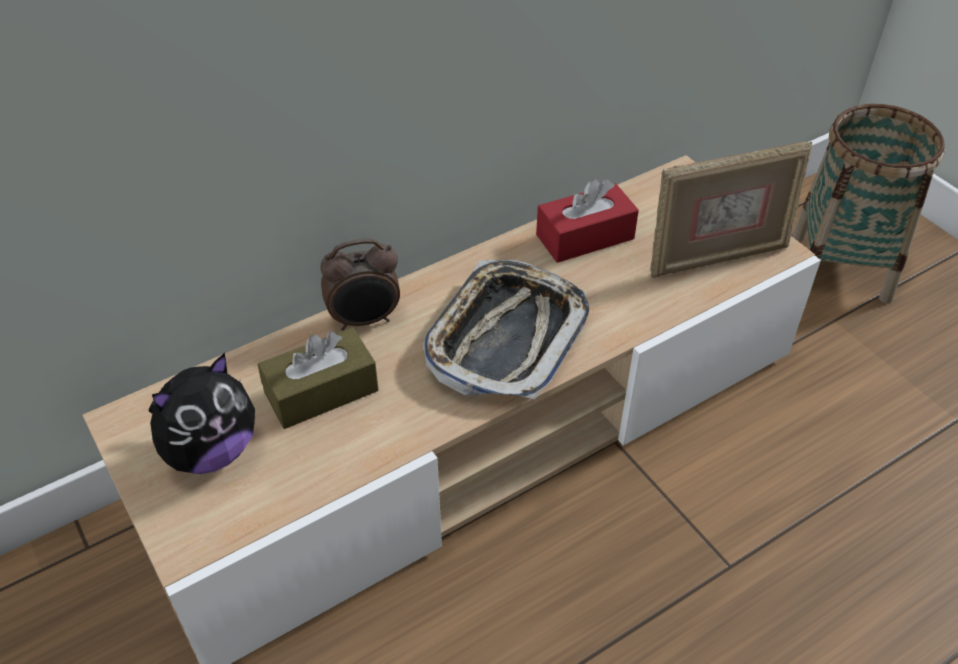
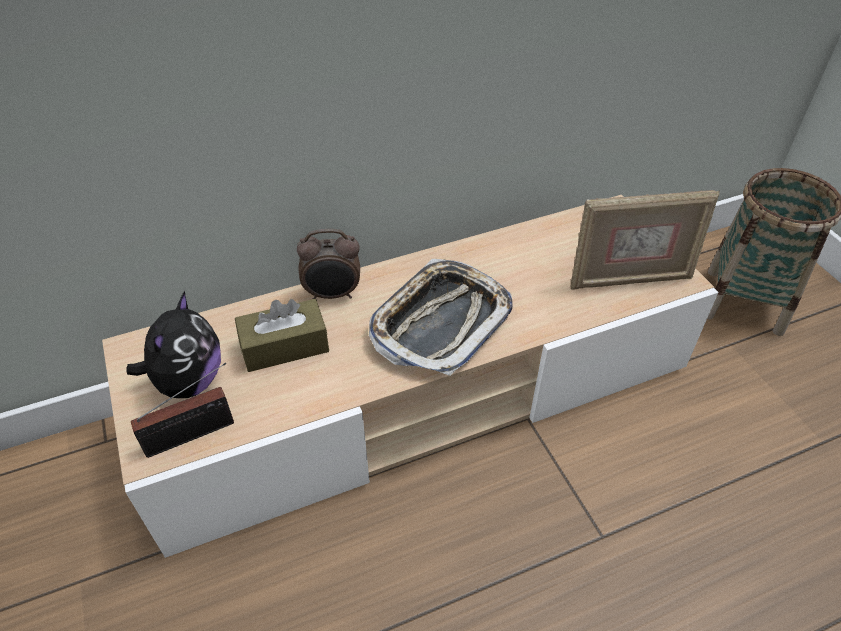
camera: 10 degrees right, 0 degrees up
plush toy [149,353,255,474] -> plush toy turned 45 degrees counterclockwise [126,291,221,398]
red tissue box [536,179,639,263] -> none
none -> radio [131,363,234,458]

